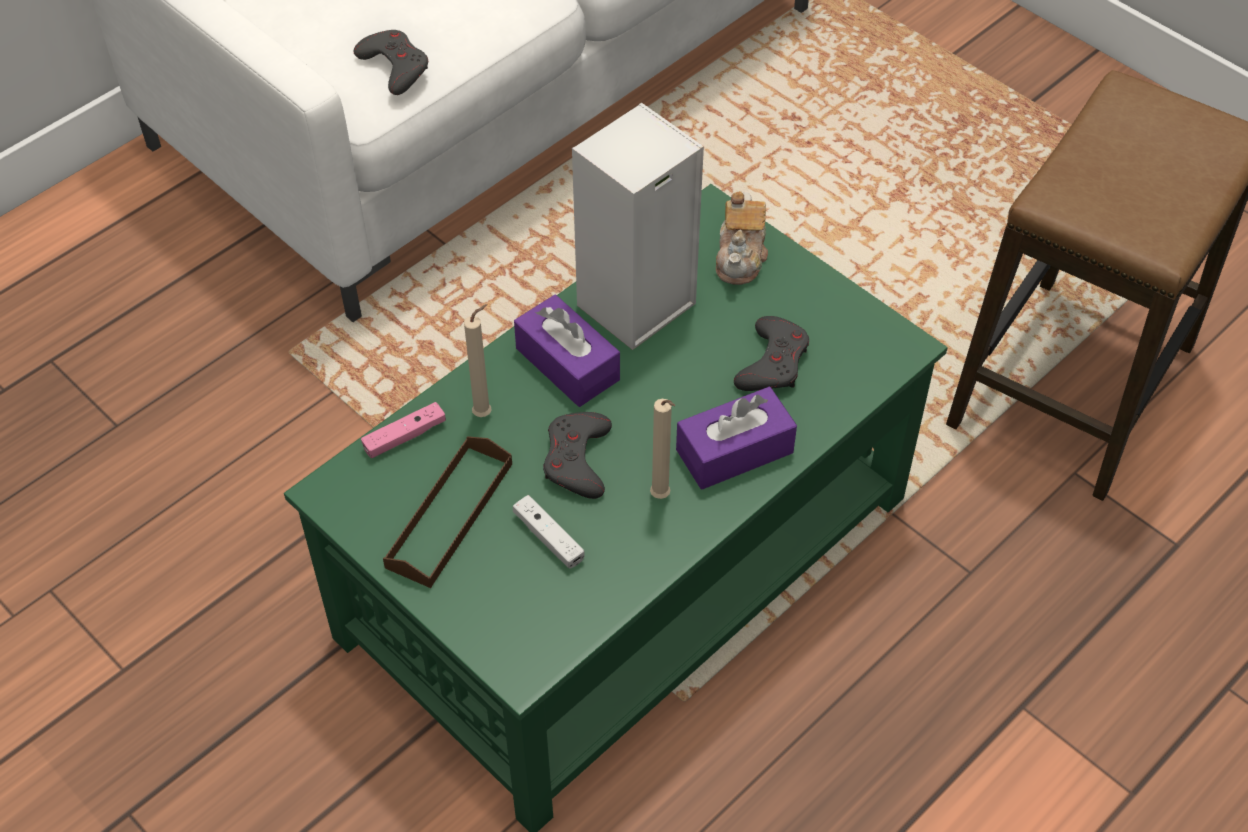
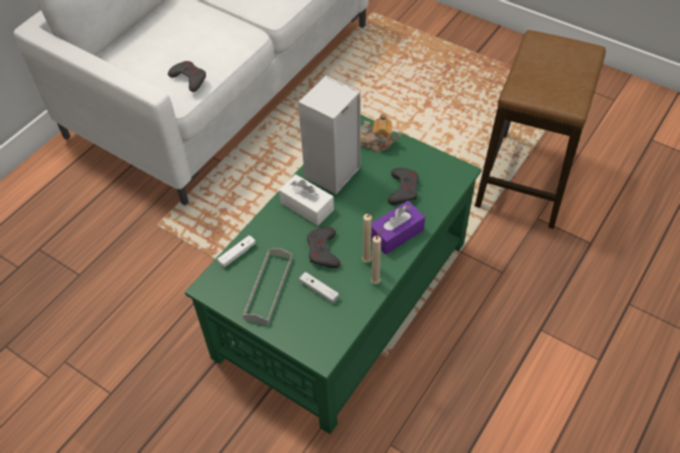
camera: 10 degrees left, 0 degrees up
pink game controller [361,402,446,458] -> white game controller [217,235,256,268]
brown tray [383,436,512,588] -> grey tray [243,248,293,325]
beige candle [464,304,491,417] -> beige candle moved to [371,229,384,284]
purple tissue box [514,295,620,407] -> white tissue box [279,174,334,226]
teapot [716,191,768,285] -> teapot turned 105 degrees clockwise [360,113,401,152]

